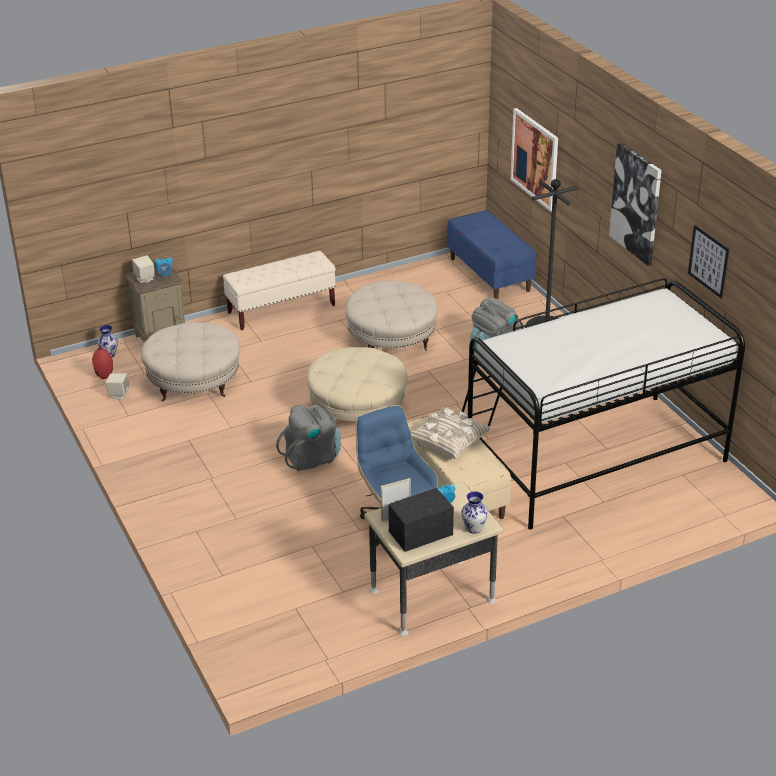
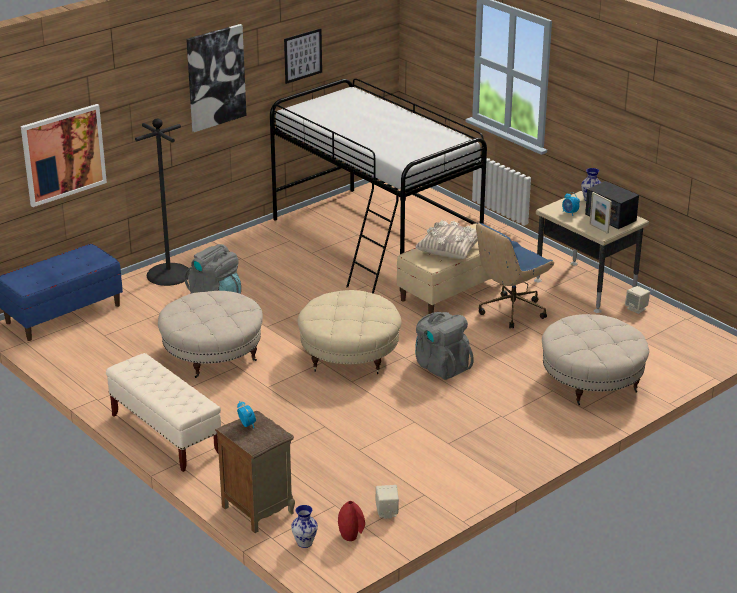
camera: 105 degrees left, 5 degrees down
beige speaker [132,255,155,283] -> beige speaker moved to [625,286,650,314]
beige ottoman [141,322,240,401] -> beige ottoman moved to [542,314,649,405]

